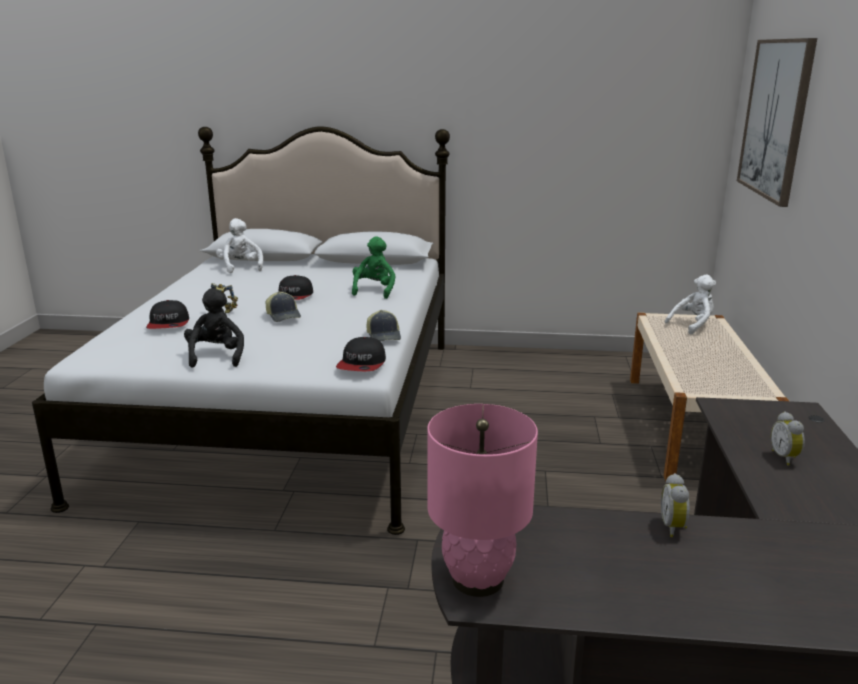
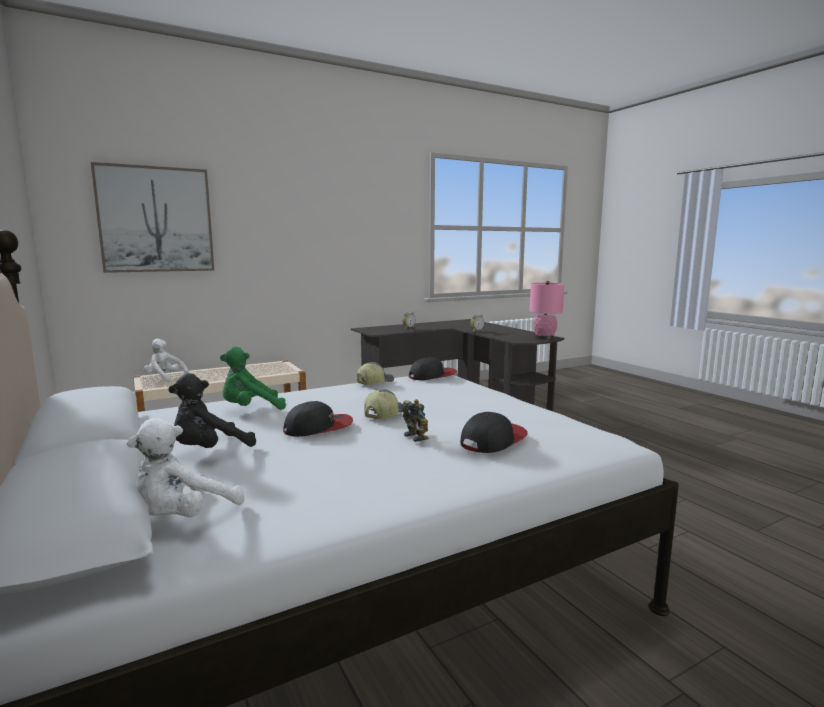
camera: 125 degrees left, 10 degrees down
black plush toy [184,288,244,368] -> black plush toy moved to [168,374,256,448]

